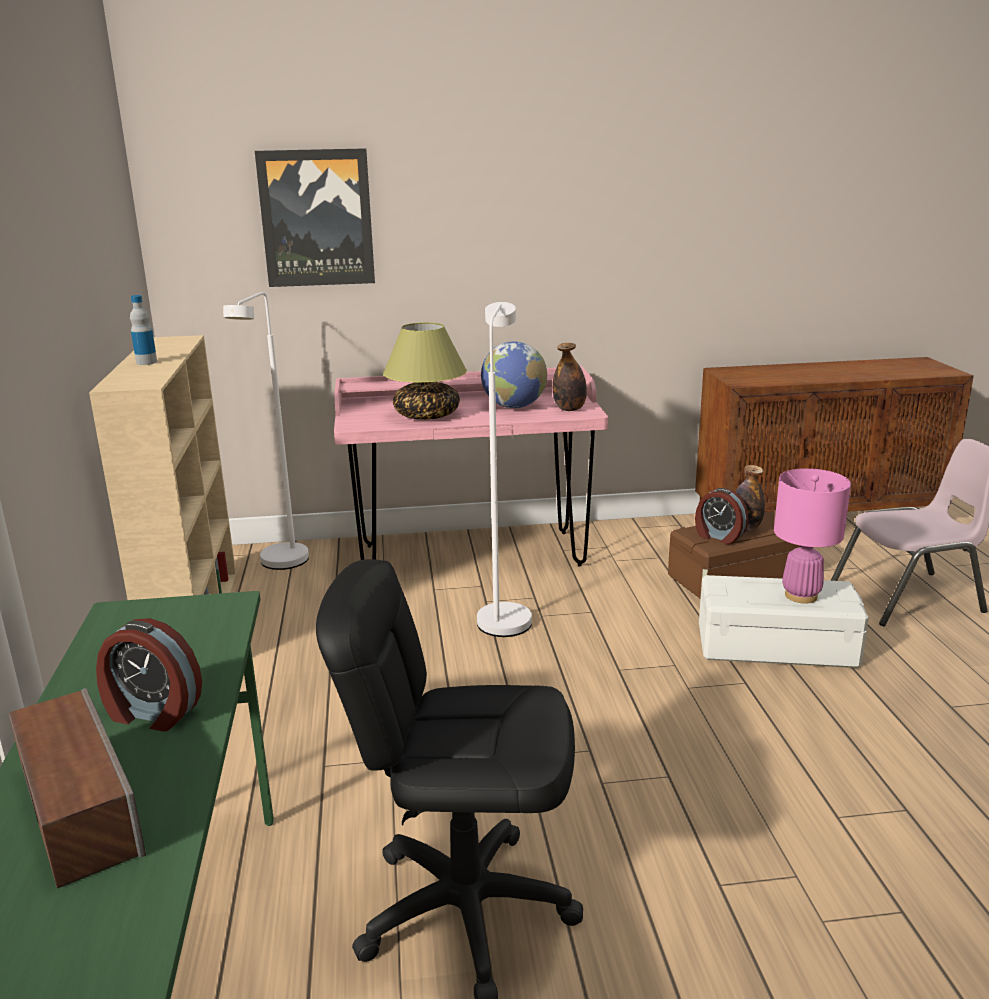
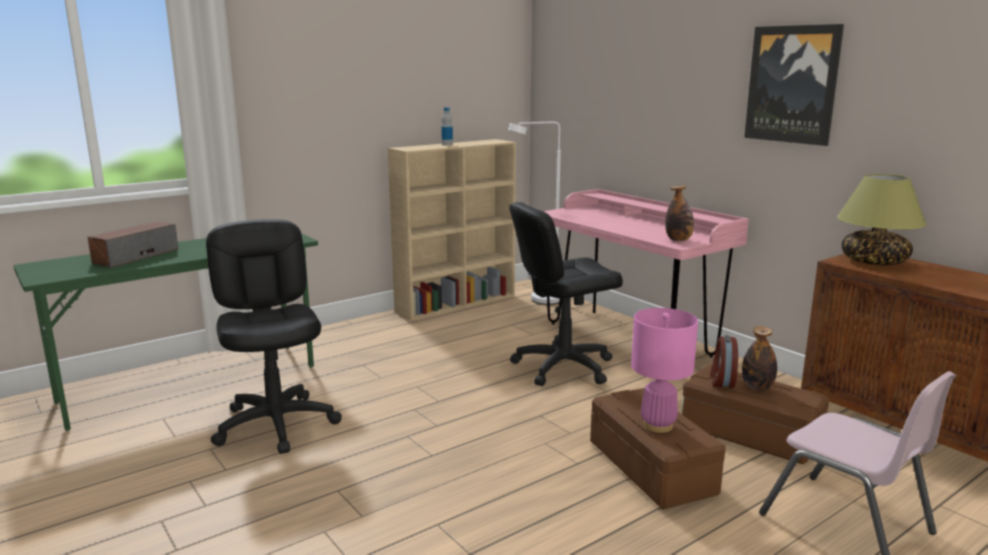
camera: 60 degrees right, 5 degrees down
alarm clock [96,618,202,732] -> none
picture [255,148,375,287] -> picture moved to [744,24,844,146]
table lamp [383,322,467,420] -> table lamp moved to [837,174,926,265]
white floor lamp [477,302,532,637] -> black office chair [509,202,623,386]
globe [481,341,547,408] -> none
white storage box [699,575,869,668] -> brown storage box [590,388,726,509]

